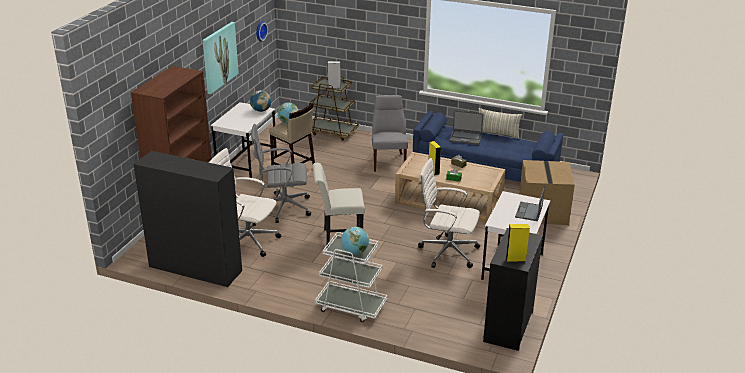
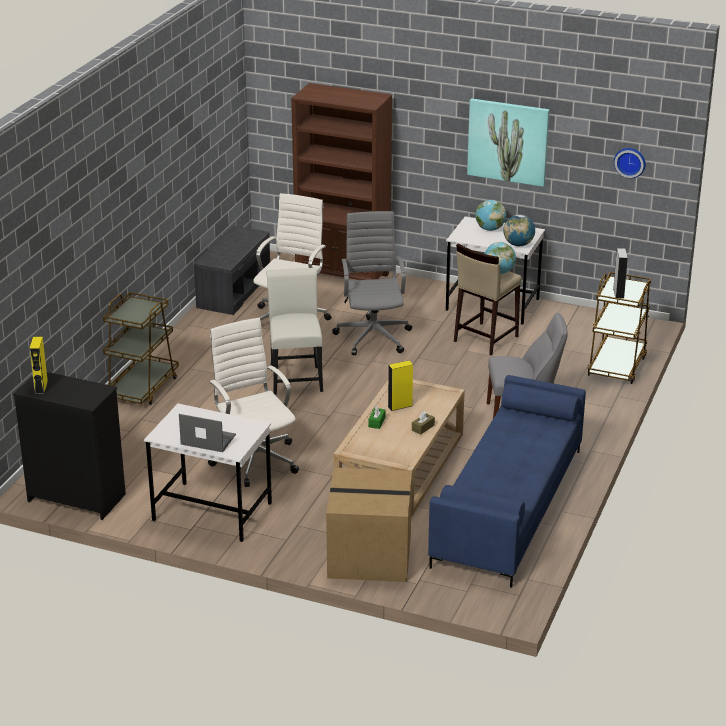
camera: 90 degrees right, 0 degrees up
black bookcase [134,151,242,287] -> grey bench [194,226,270,315]
white cart [315,232,387,322] -> brown cart [103,292,179,405]
globe [341,226,369,255] -> globe moved to [475,200,506,231]
white office chair [418,158,480,268] -> white office chair turned 45 degrees counterclockwise [208,318,299,487]
laptop [449,110,484,145] -> none
pillow [478,108,522,139] -> none

